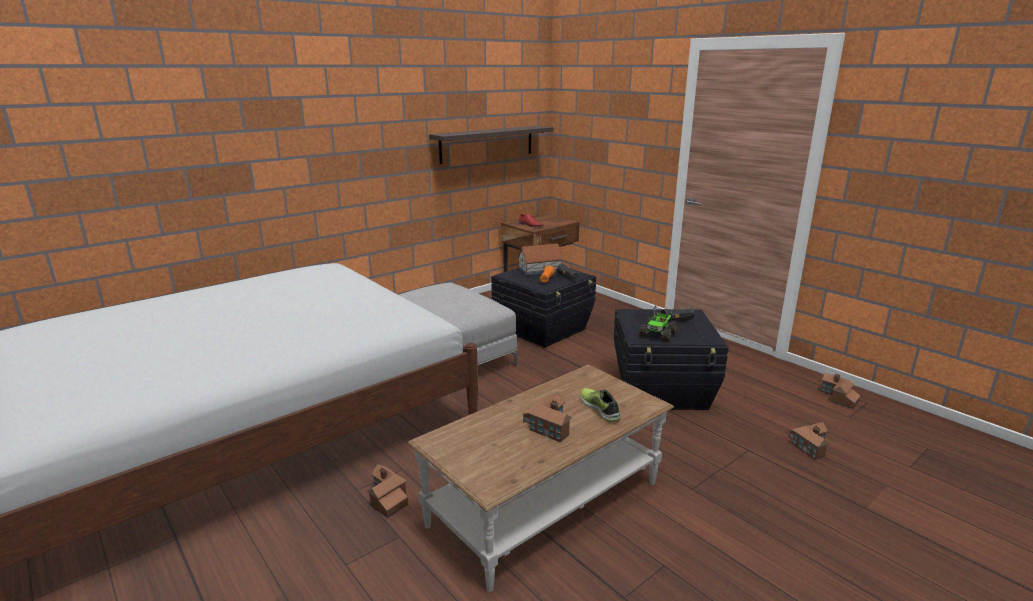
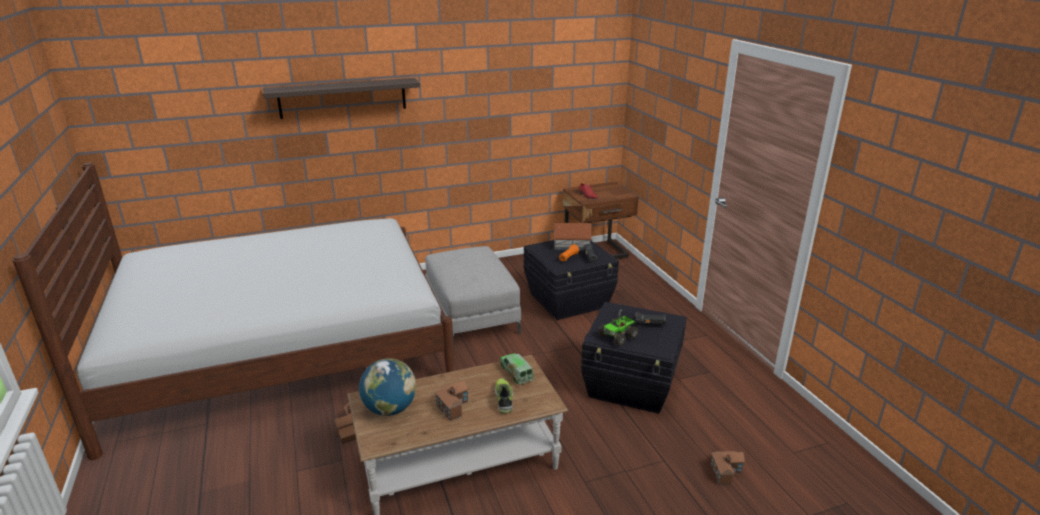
camera: 20 degrees right, 5 degrees up
shelf [429,126,554,164] -> shelf moved to [263,78,420,119]
toy house [821,373,861,409] -> none
none -> globe [359,358,416,416]
none -> toy truck [500,353,534,385]

